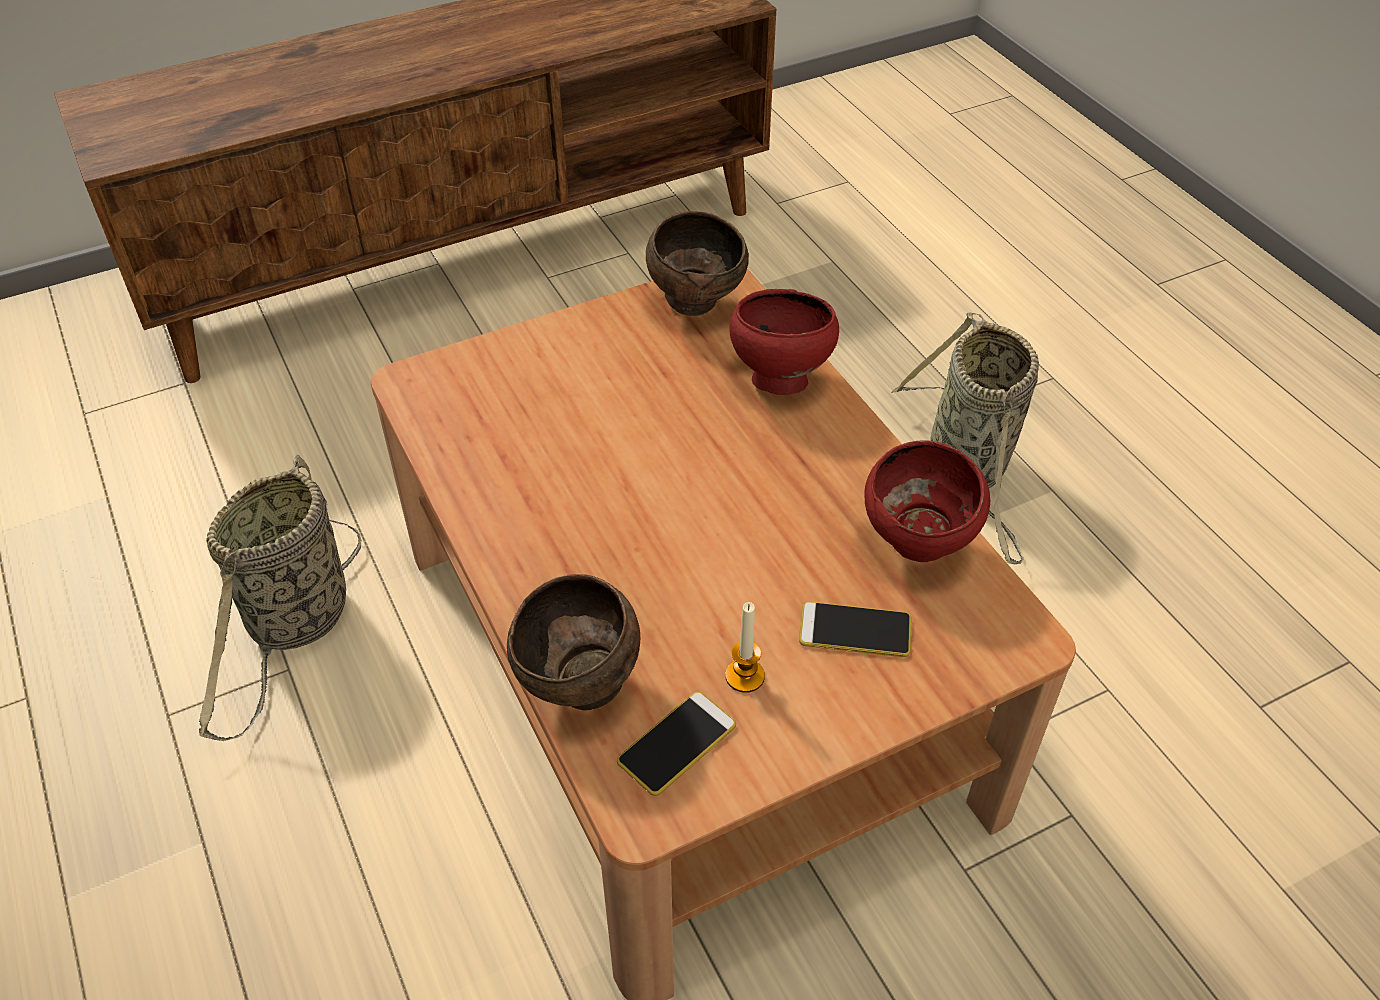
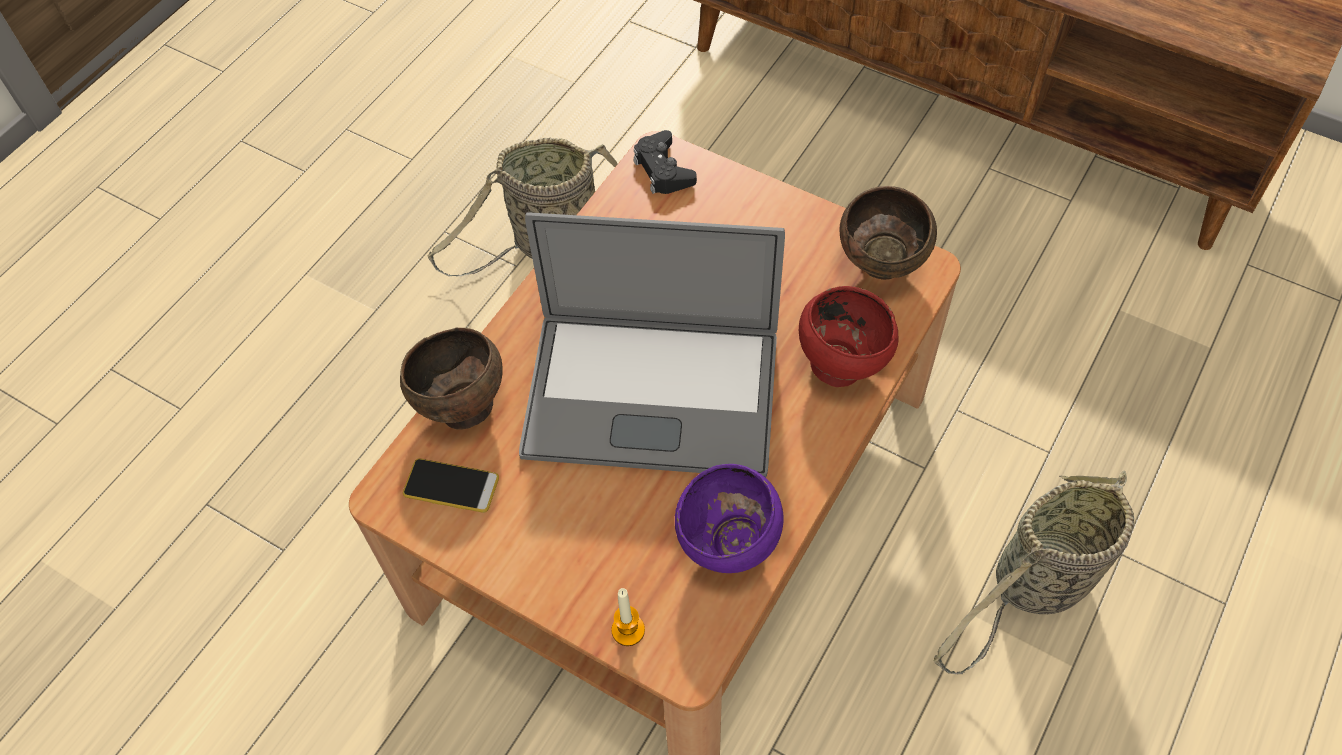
camera: 60 degrees right, 10 degrees up
candle [725,602,765,693] -> candle moved to [611,588,645,646]
phone [799,601,912,657] -> none
red bowl [864,440,990,562] -> purple bowl [675,464,784,573]
none -> laptop [519,212,785,478]
none -> black game controller [633,130,697,194]

